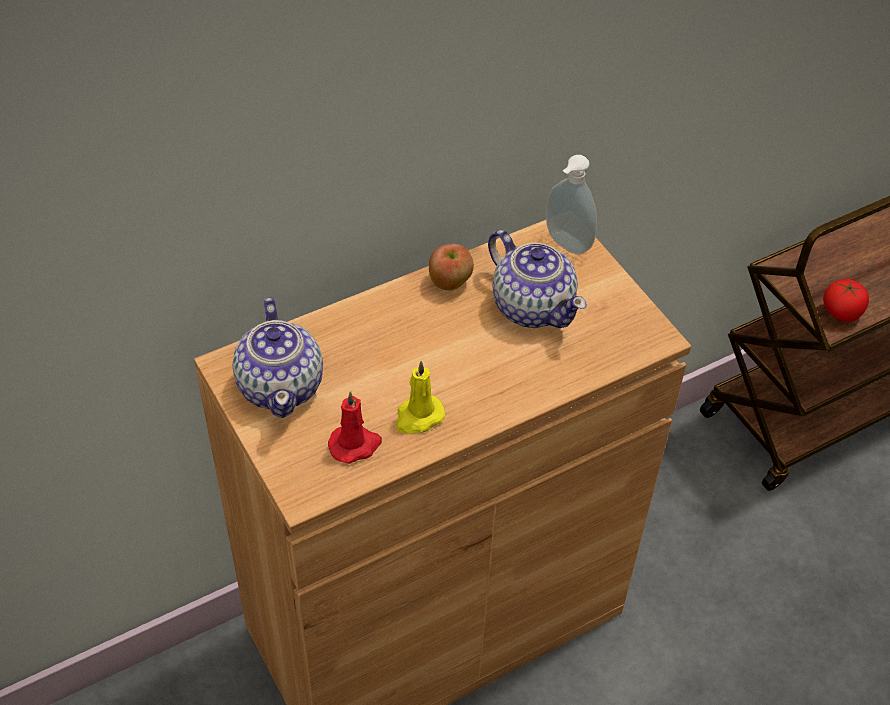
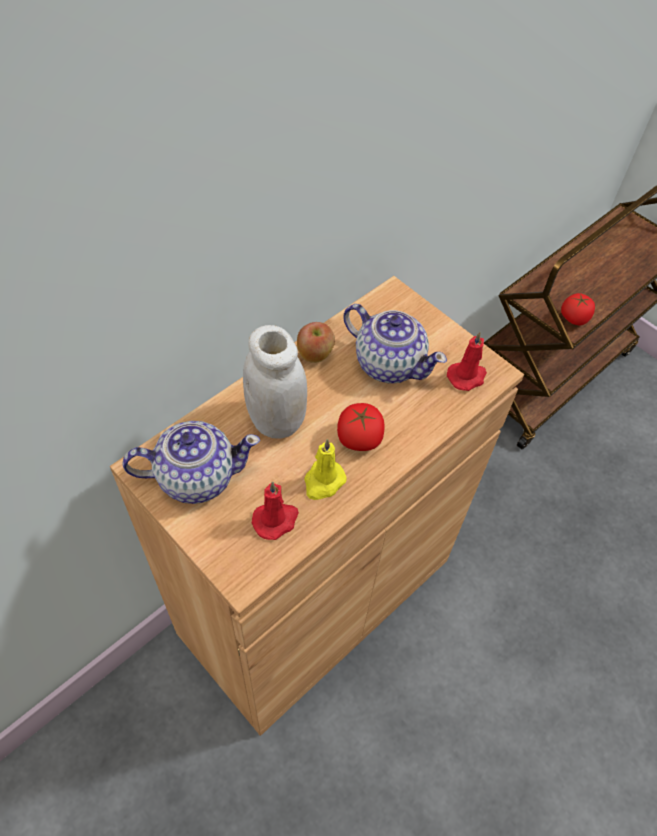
camera: 15 degrees left, 5 degrees up
teapot [232,298,323,418] -> teapot turned 75 degrees counterclockwise [123,421,260,504]
soap dispenser [546,155,597,255] -> none
none -> white jar [243,325,307,439]
none -> tomato [337,403,385,451]
none -> red candle [447,332,487,391]

